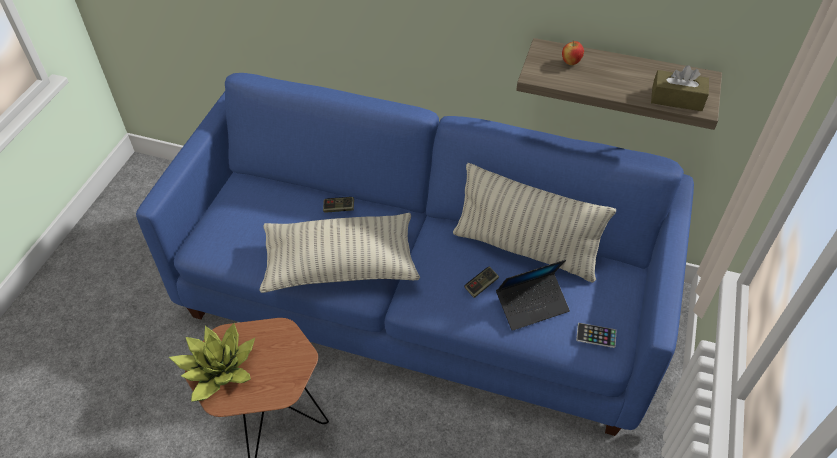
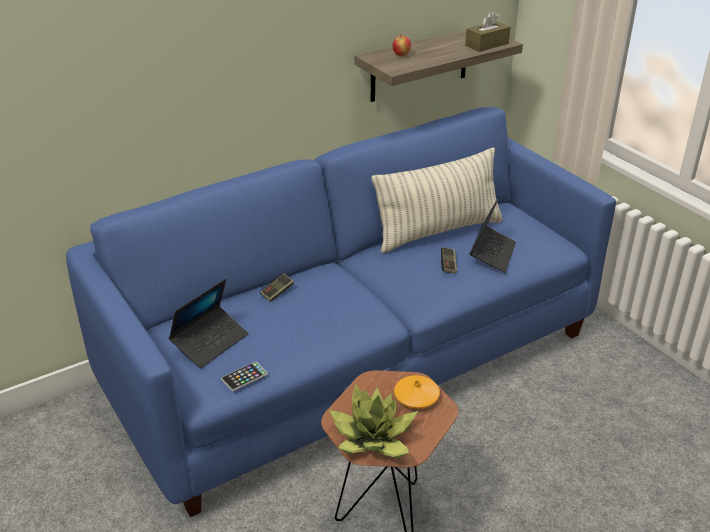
camera: 50 degrees left, 15 degrees down
pillow [259,213,420,293] -> none
phone [576,323,617,348] -> phone moved to [221,361,268,391]
none -> laptop [169,279,249,368]
none -> orange vase [394,375,440,409]

